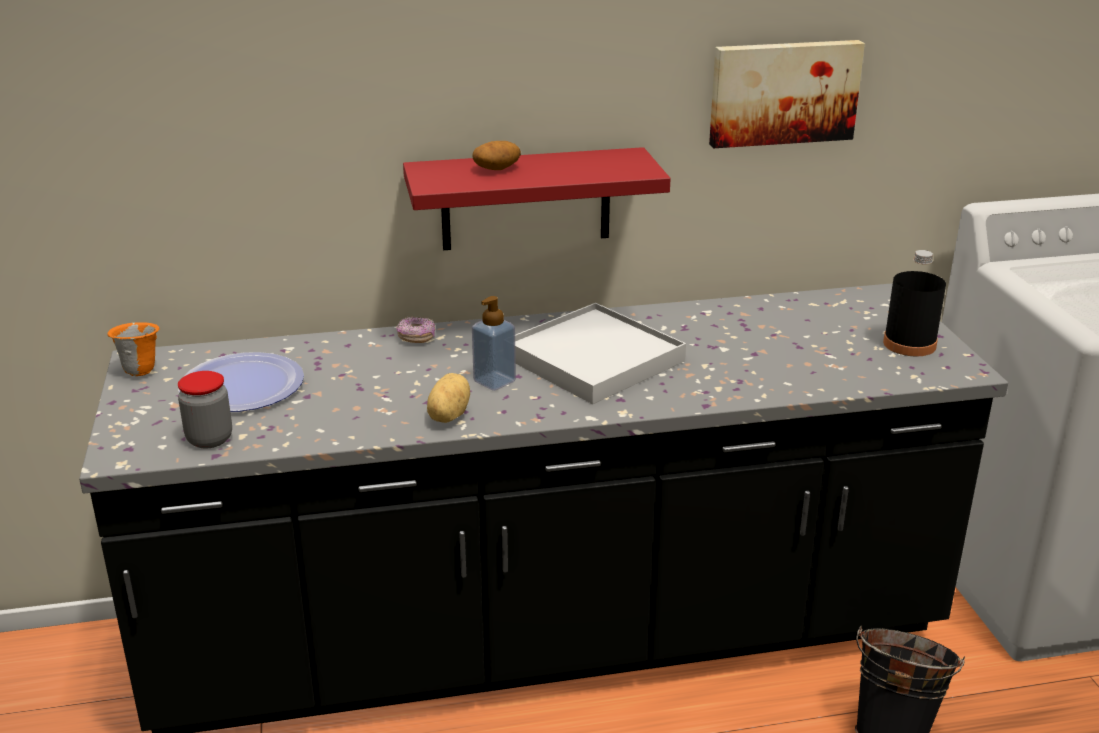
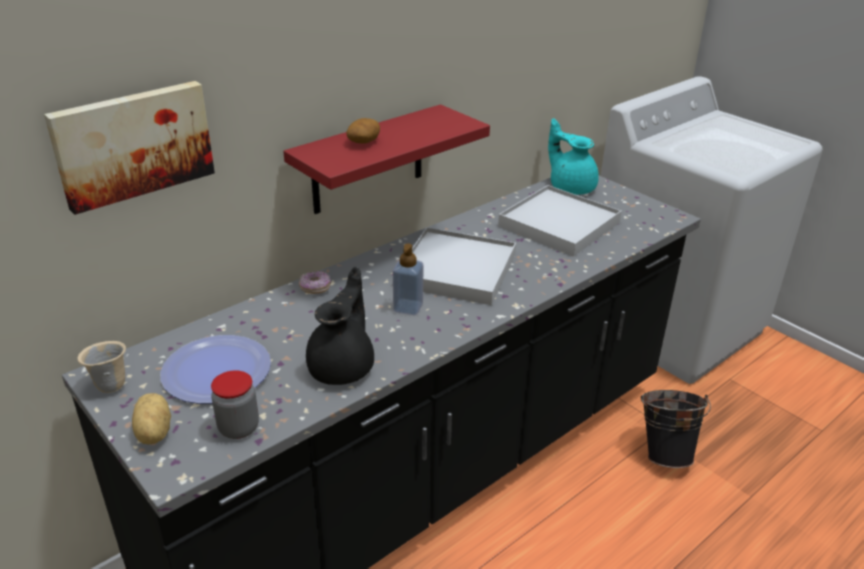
camera: 30 degrees left, 5 degrees up
orange mug [107,322,159,376] -> beige mug [77,341,126,393]
potato [427,373,470,423] -> potato moved to [132,393,171,444]
picture [709,40,865,148] -> picture moved to [44,81,215,215]
black bottle [883,250,946,356] -> none
none -> black teapot [306,267,374,385]
none -> white tray [498,185,622,256]
none -> turquoise teapot [548,118,599,195]

